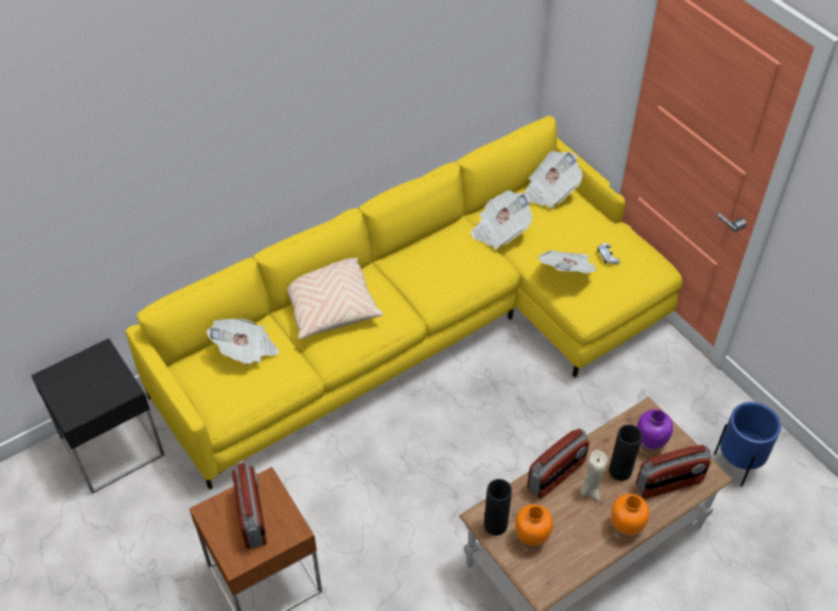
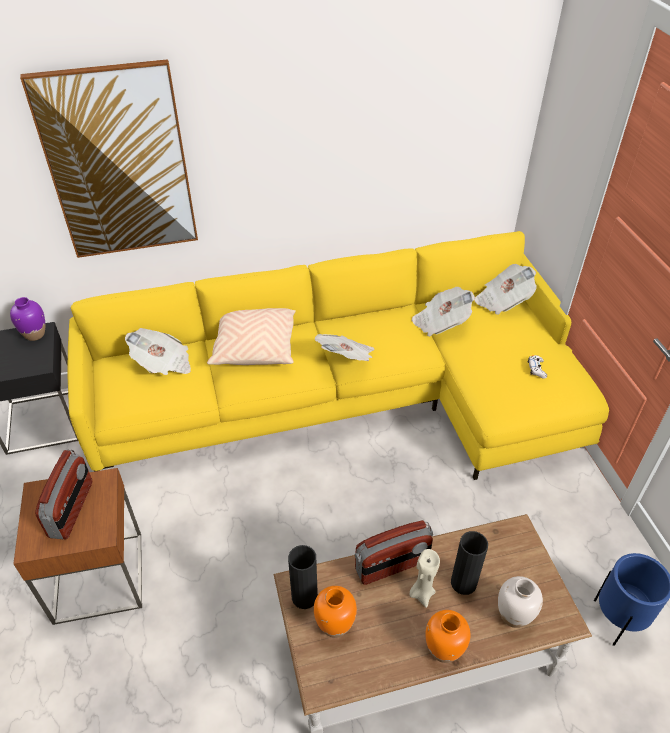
camera: 20 degrees right, 5 degrees down
newspaper [538,250,597,273] -> newspaper moved to [315,334,374,361]
radio [636,445,711,499] -> white vase [498,576,543,628]
purple vase [637,410,673,453] -> purple vase moved to [10,297,45,341]
none -> picture [20,59,198,258]

